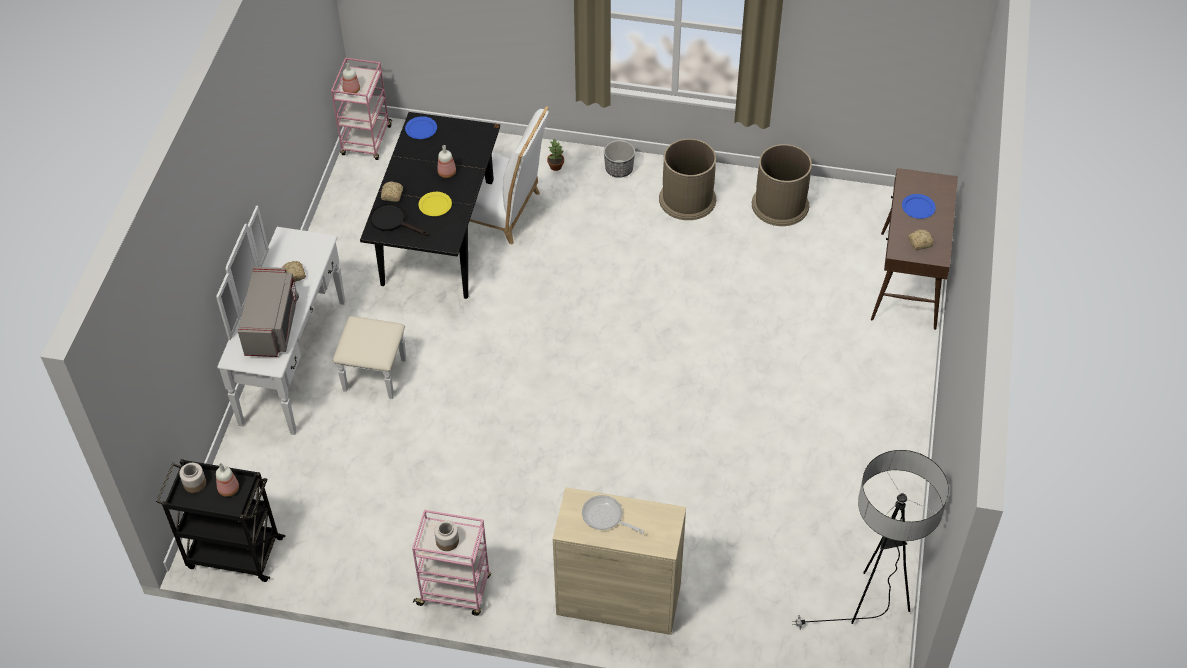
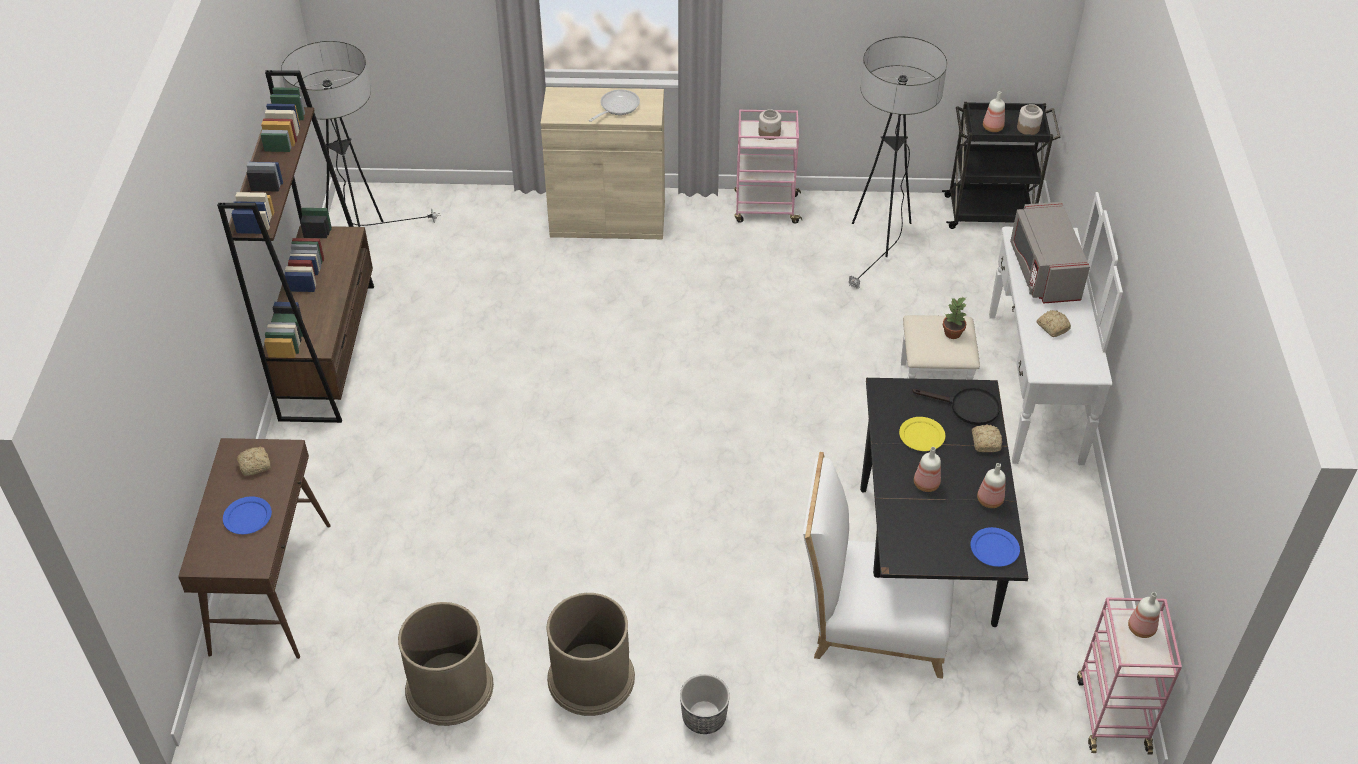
camera: 170 degrees right, 5 degrees down
potted plant [547,138,564,171] -> potted plant moved to [943,297,967,339]
frying pan [582,495,644,534] -> frying pan turned 75 degrees counterclockwise [589,89,640,122]
none -> brown bookcase [217,70,374,423]
none -> floor lamp [849,37,947,289]
none -> bottle [977,463,1006,508]

